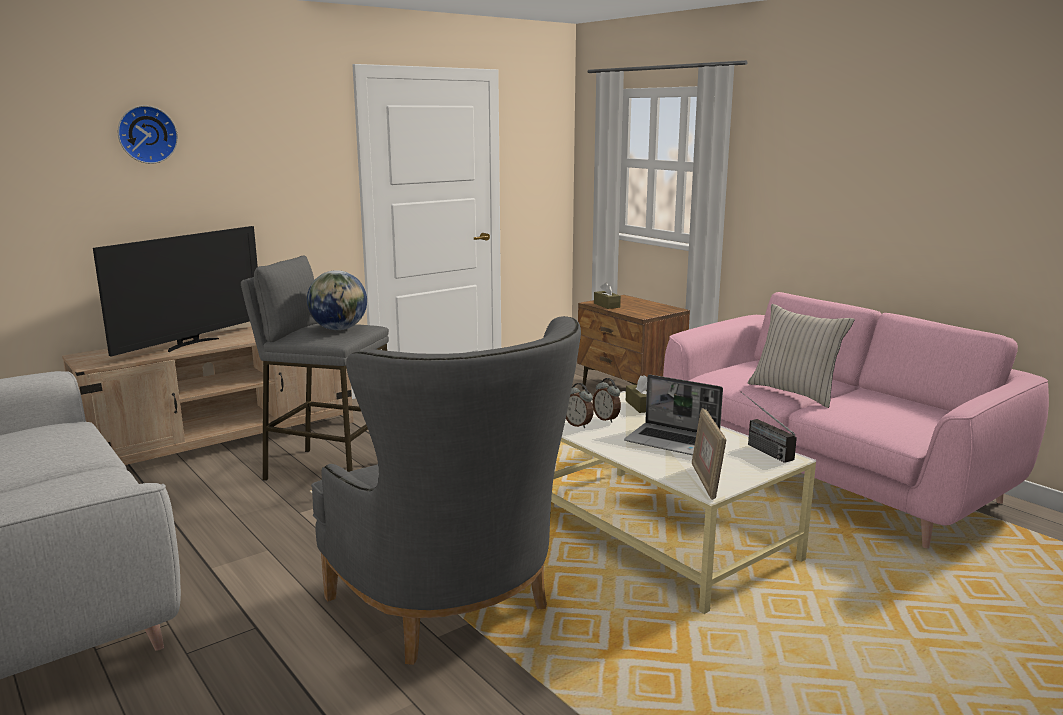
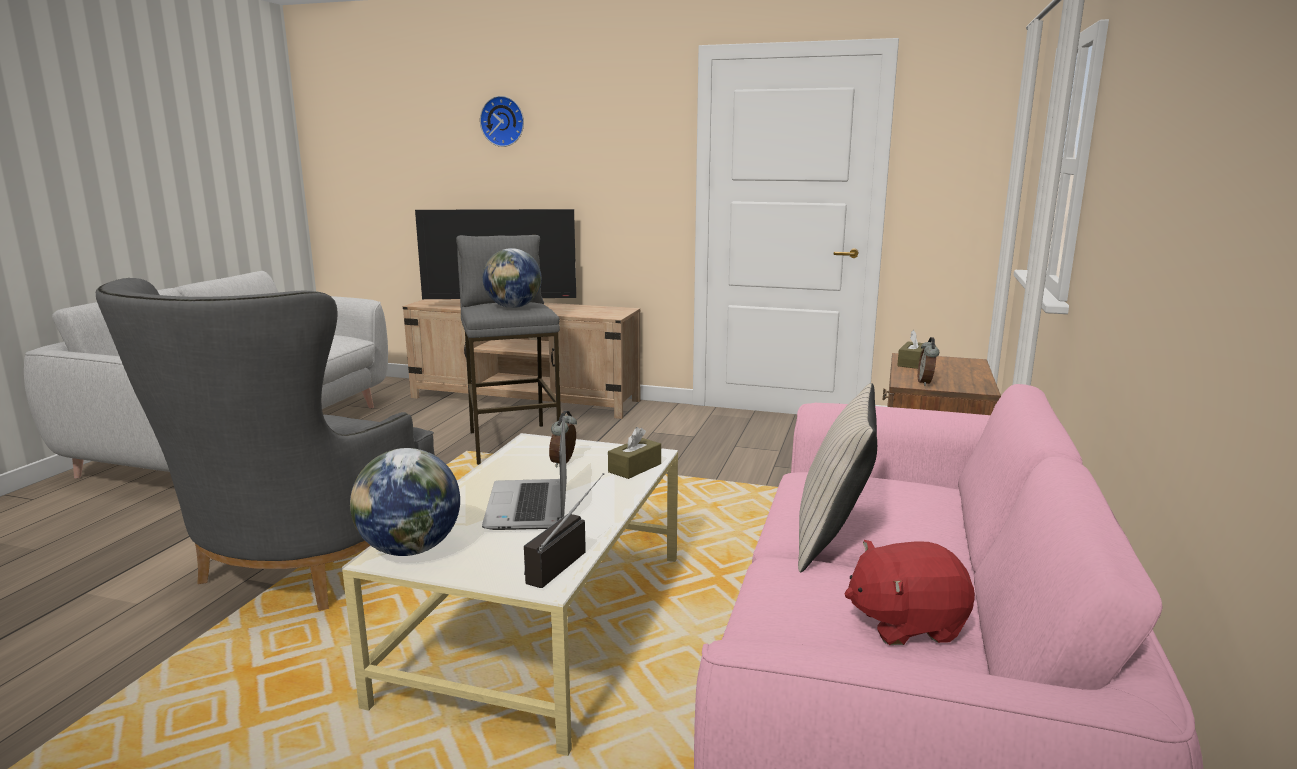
camera: 55 degrees right, 0 degrees up
alarm clock [566,383,594,428] -> alarm clock moved to [918,337,939,386]
picture frame [692,408,726,500] -> globe [350,448,460,556]
none -> red plush toy [845,540,975,645]

